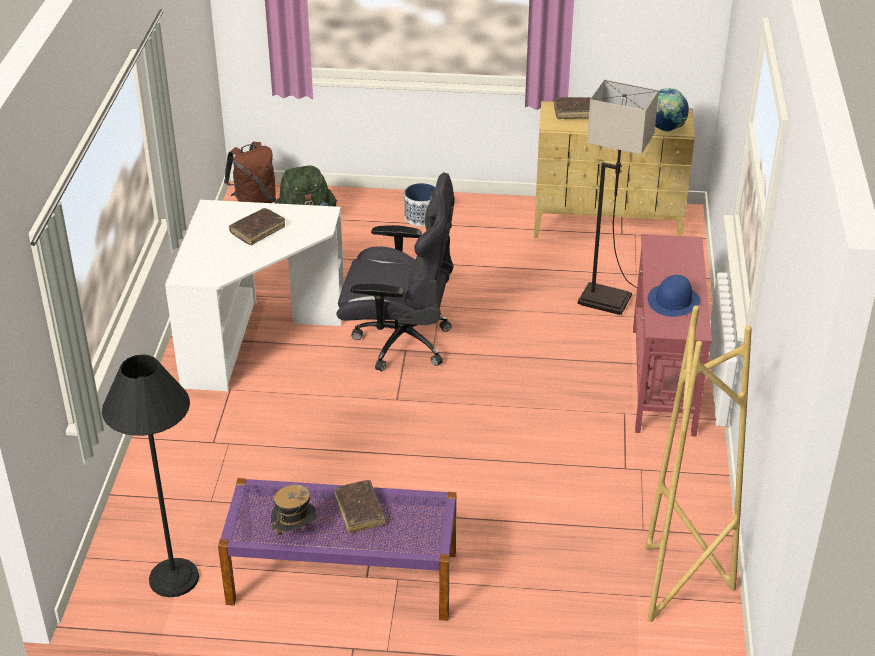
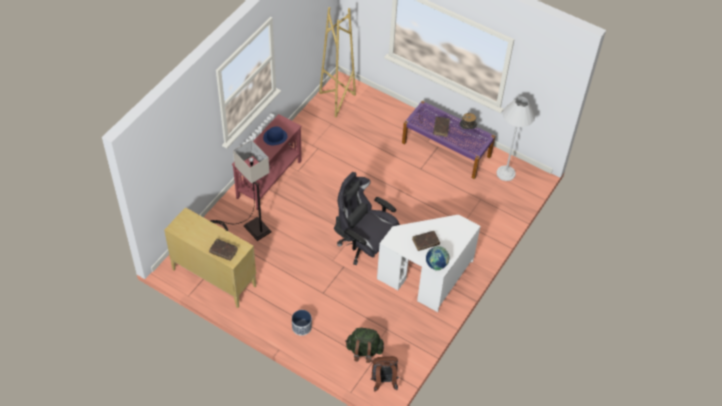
camera: 155 degrees left, 15 degrees up
black floor lamp [102,355,199,597] -> white floor lamp [496,97,535,181]
globe [655,88,689,132] -> globe moved to [426,246,450,271]

